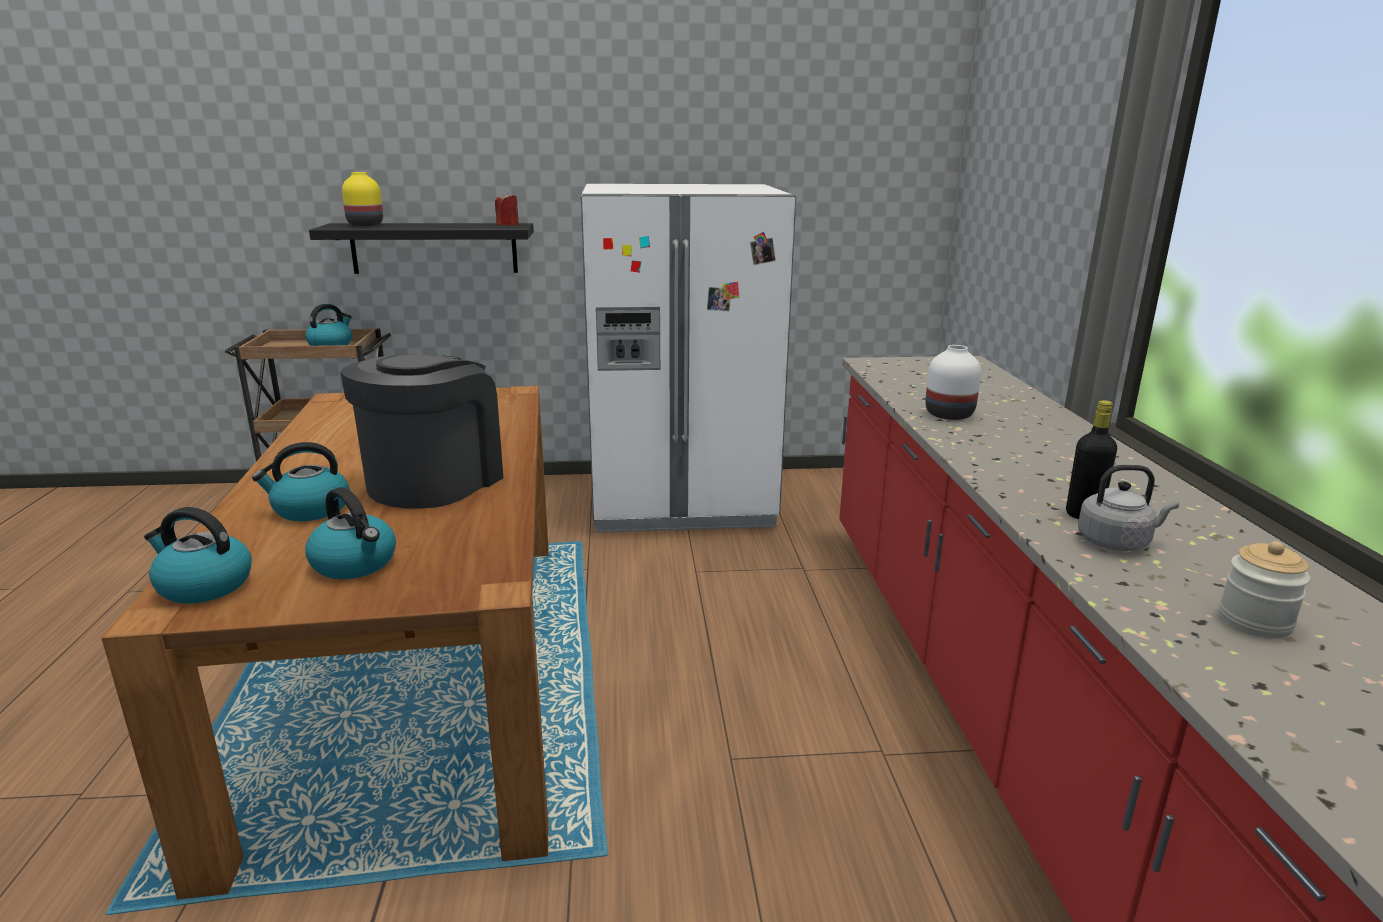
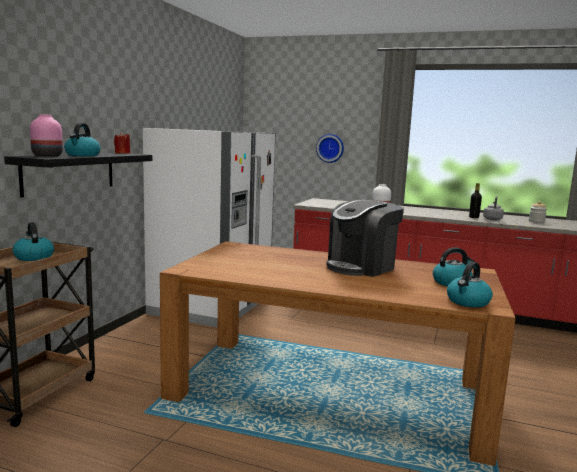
camera: 65 degrees left, 10 degrees down
kettle [252,442,349,521] -> kettle moved to [64,123,101,156]
coffee machine [340,354,503,509] -> coffee machine turned 90 degrees counterclockwise [326,200,404,277]
yellow vase [342,172,383,226] -> pink vase [30,114,63,157]
none -> wall clock [316,134,344,163]

